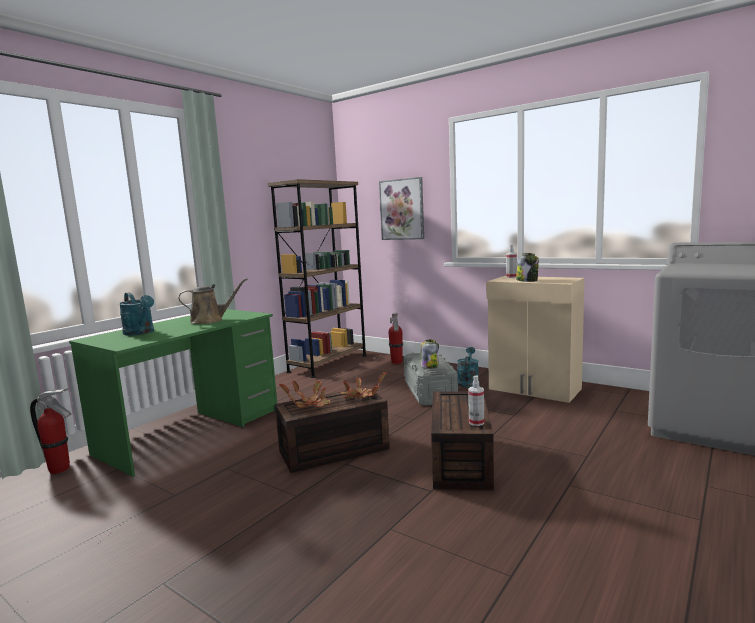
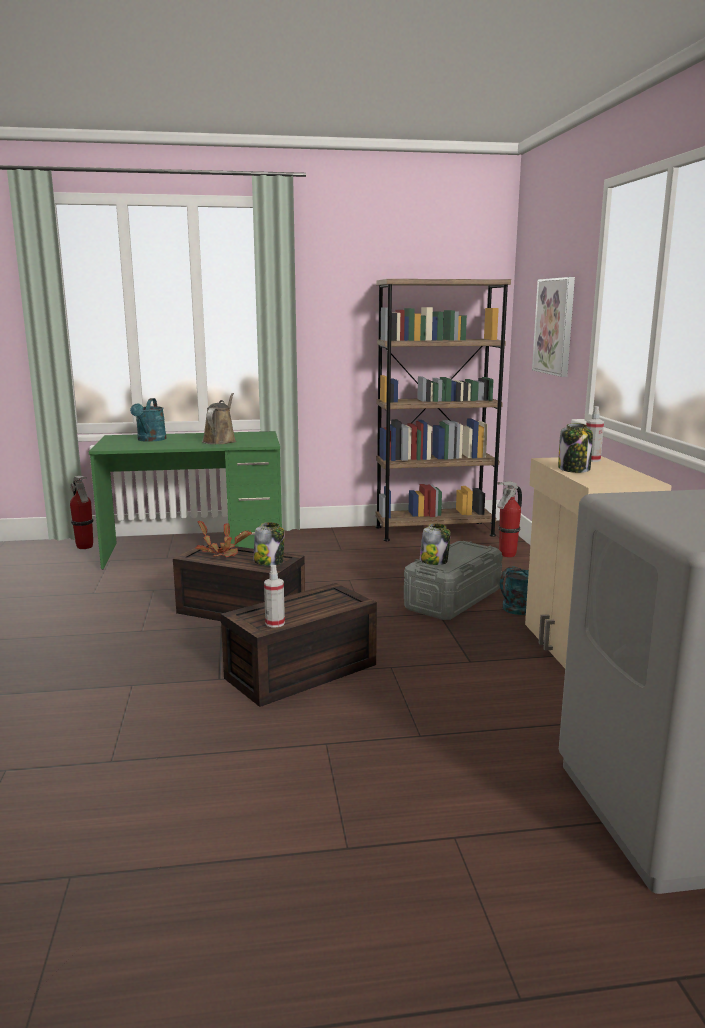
camera: 45 degrees right, 5 degrees up
brown watering can [179,278,247,324] -> brown watering can turned 105 degrees counterclockwise [202,393,236,444]
potted plant [340,372,387,398] -> jar [254,522,285,566]

